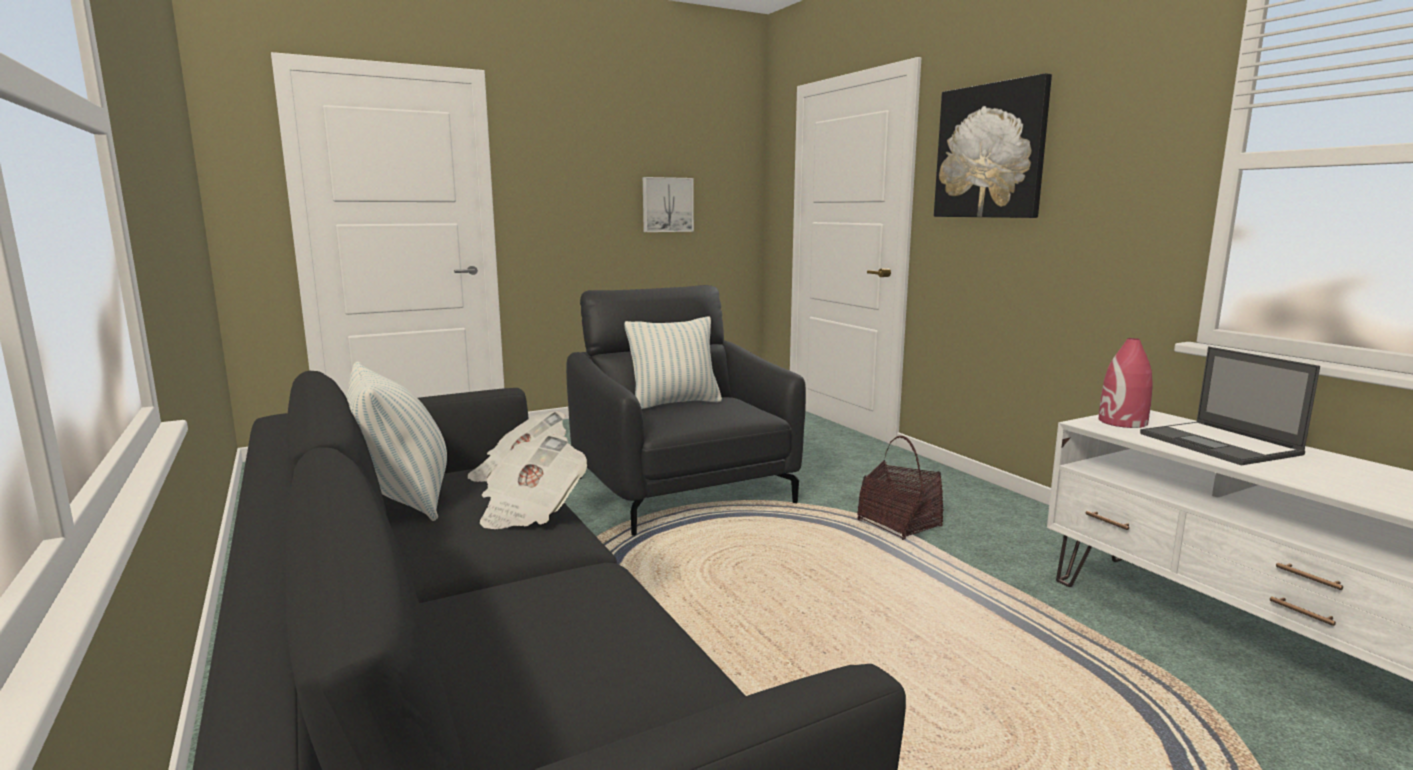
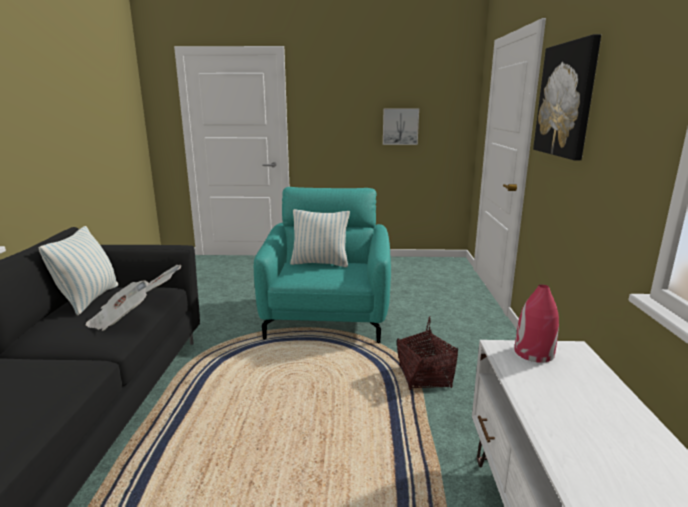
camera: 30 degrees right, 5 degrees up
black armchair [566,285,806,536] -> turquoise armchair [254,187,391,343]
laptop [1140,347,1320,465] -> none

